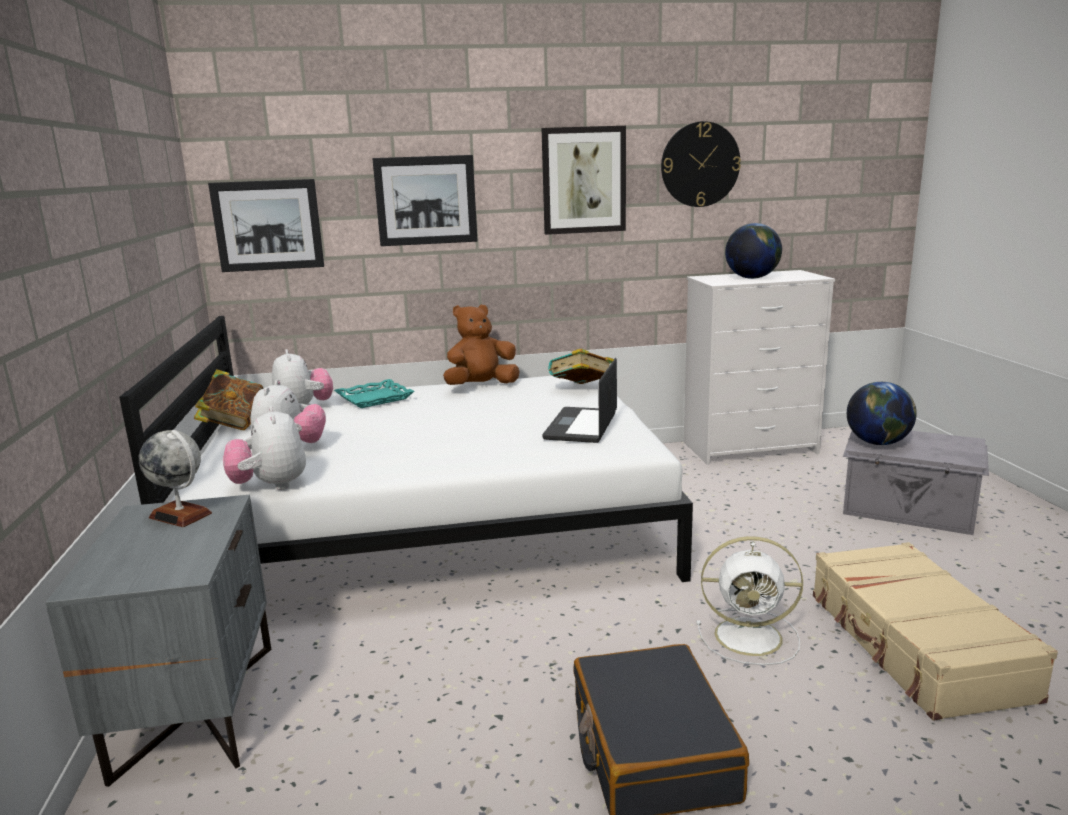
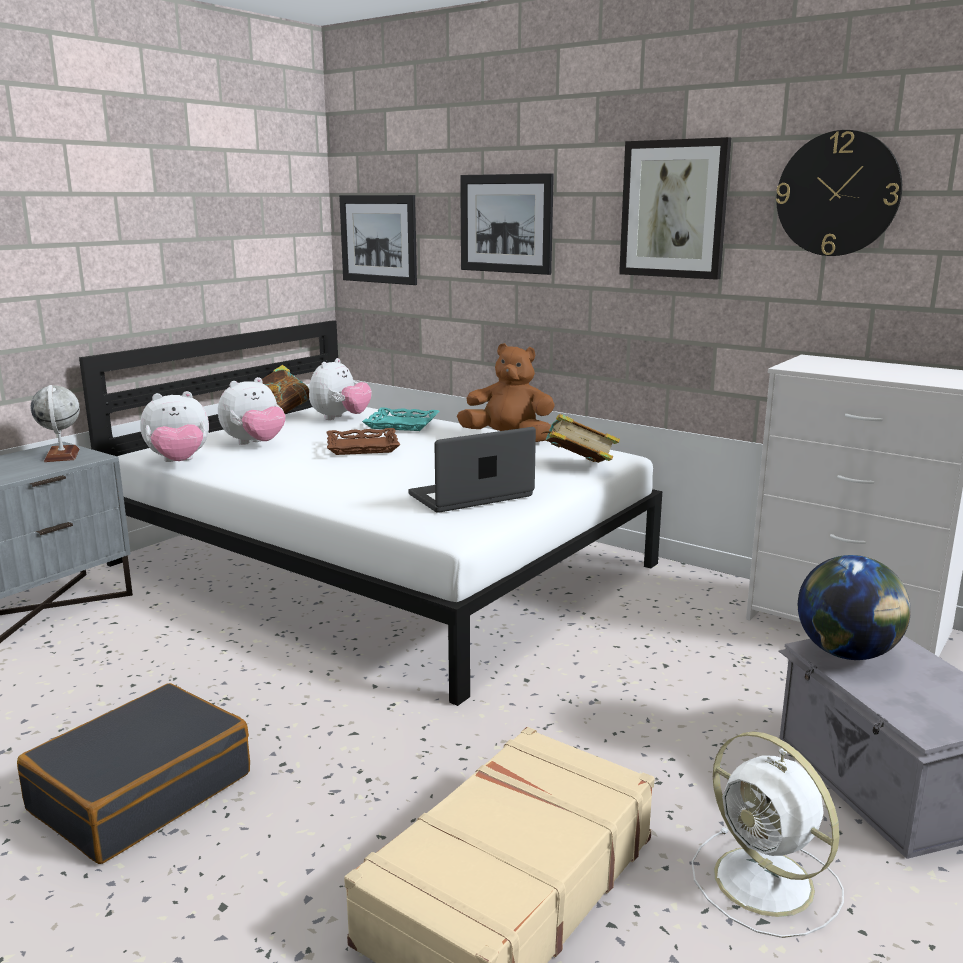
camera: 45 degrees right, 0 degrees up
plush toy [223,406,306,490] -> plush toy turned 135 degrees counterclockwise [140,391,209,462]
white fan [696,536,803,665] -> white fan moved to [691,732,844,938]
globe [725,223,782,279] -> none
none -> brown tray [327,428,400,455]

